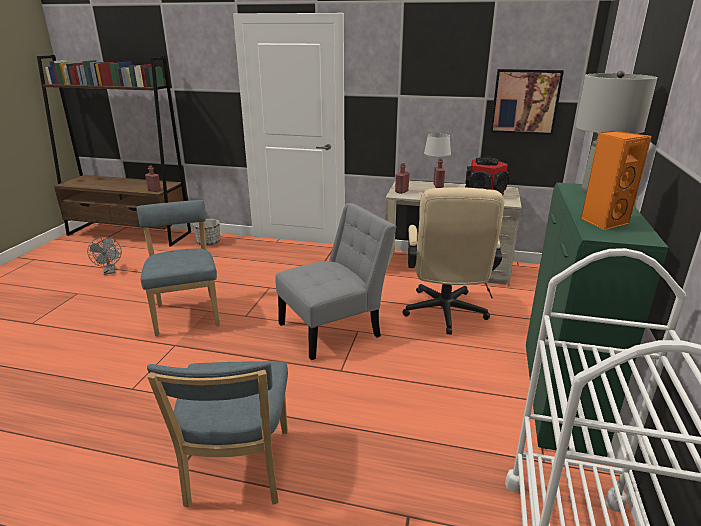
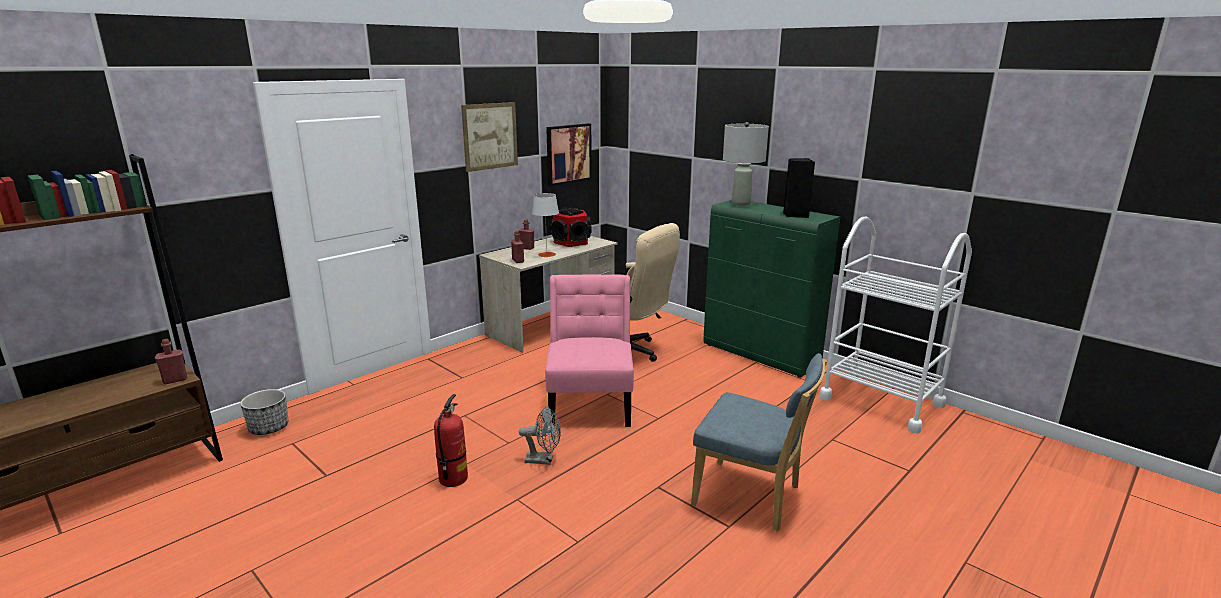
camera: 60 degrees left, 5 degrees down
grey fan [87,237,122,275] -> grey fan moved to [519,406,561,465]
blue chair [136,200,220,336] -> fire extinguisher [434,394,468,487]
grey chair [276,203,397,360] -> pink chair [545,275,634,427]
orange speaker [581,131,652,230] -> black speaker [783,158,815,218]
none -> picture [461,102,518,172]

